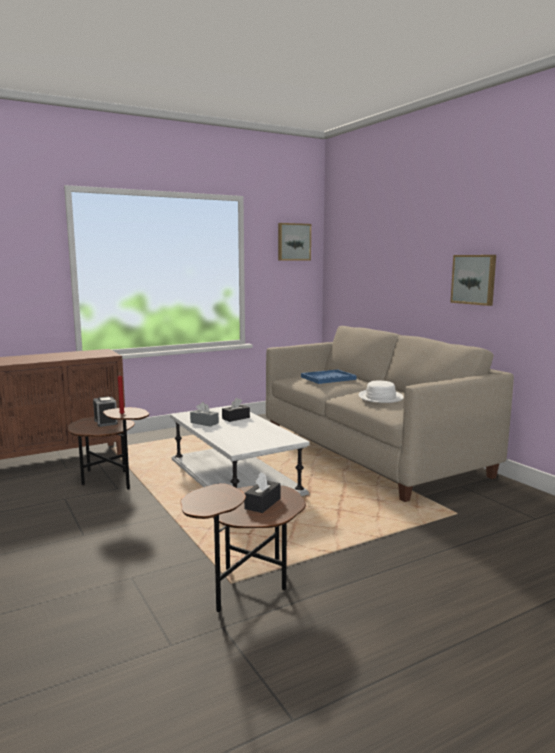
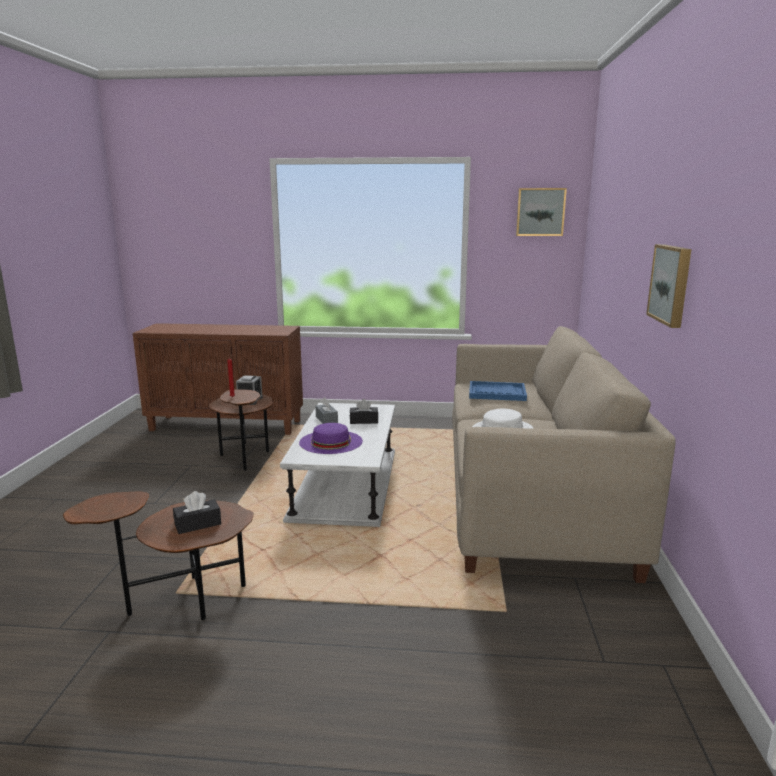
camera: 35 degrees right, 5 degrees up
none -> purple hat [299,423,363,454]

